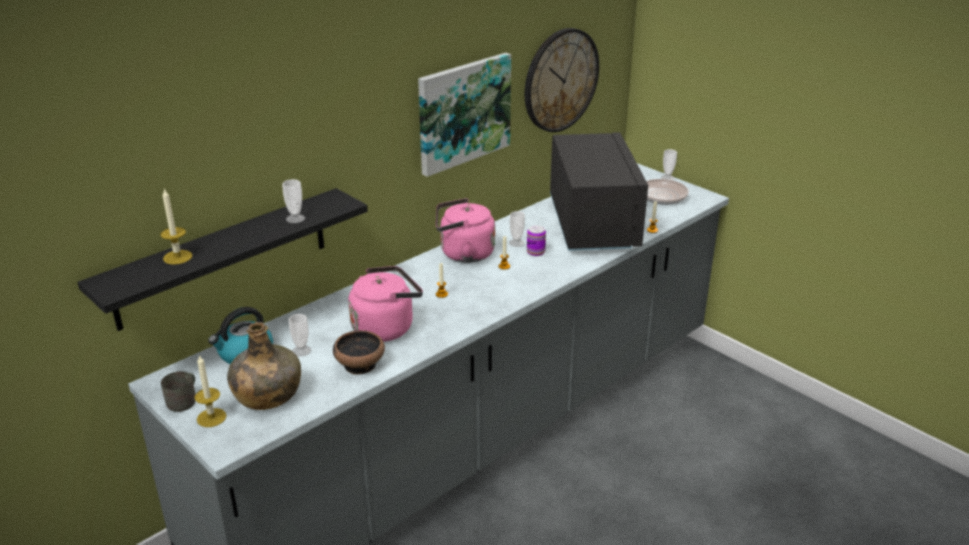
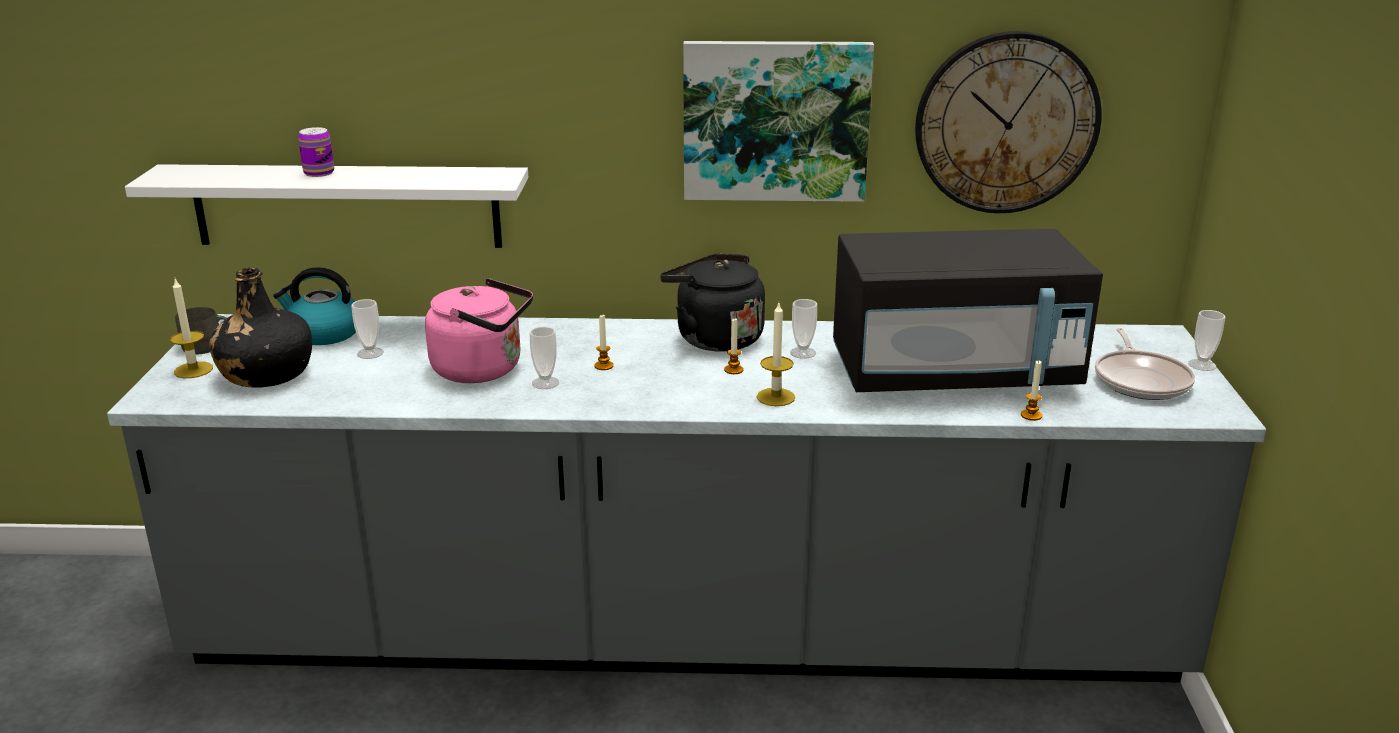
camera: 45 degrees right, 5 degrees down
black shelf [77,188,368,331] -> white shelf [125,164,528,248]
candle [160,188,193,265] -> candle moved to [757,303,795,406]
green bottle [227,322,301,410] -> black bottle [209,268,312,388]
cup [282,179,305,223] -> cup moved to [530,326,559,389]
bowl [333,330,385,375] -> none
pink kettle [436,198,495,263] -> black kettle [660,254,765,352]
can [527,225,546,256] -> can moved to [298,127,334,177]
black microwave [550,132,648,251] -> black microwave turned 45 degrees clockwise [833,229,1103,392]

